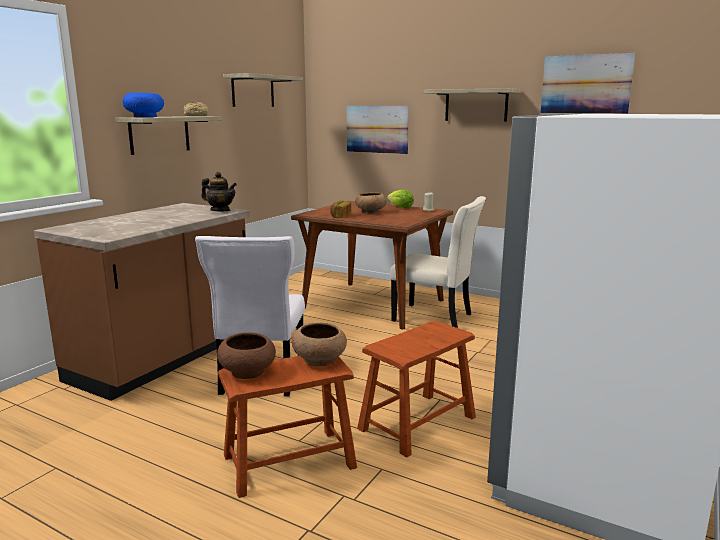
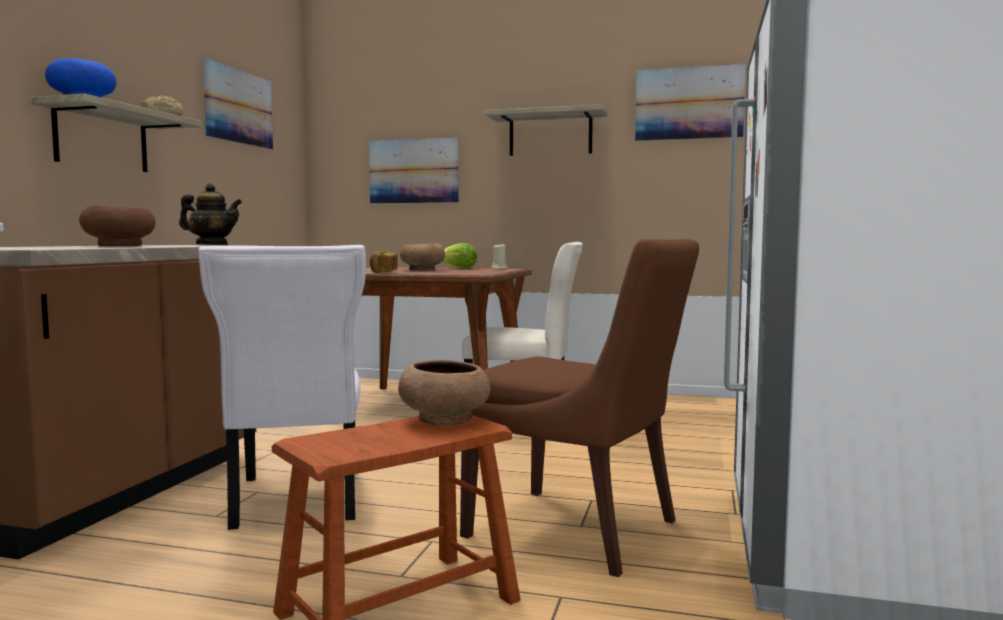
camera: 15 degrees left, 10 degrees down
brown bowl [217,332,276,379] -> brown bowl moved to [79,205,156,246]
shelf [223,73,303,107] -> picture [203,58,273,149]
brown stool [357,321,476,457] -> brown chair [460,239,699,577]

